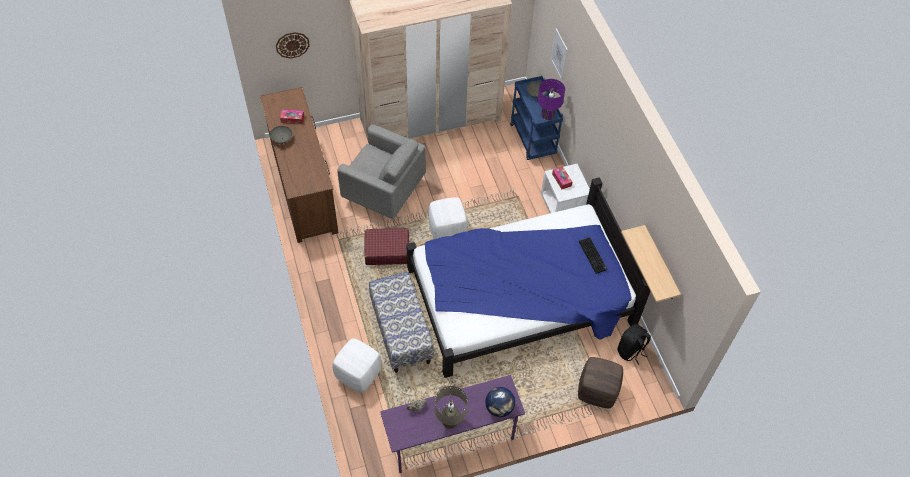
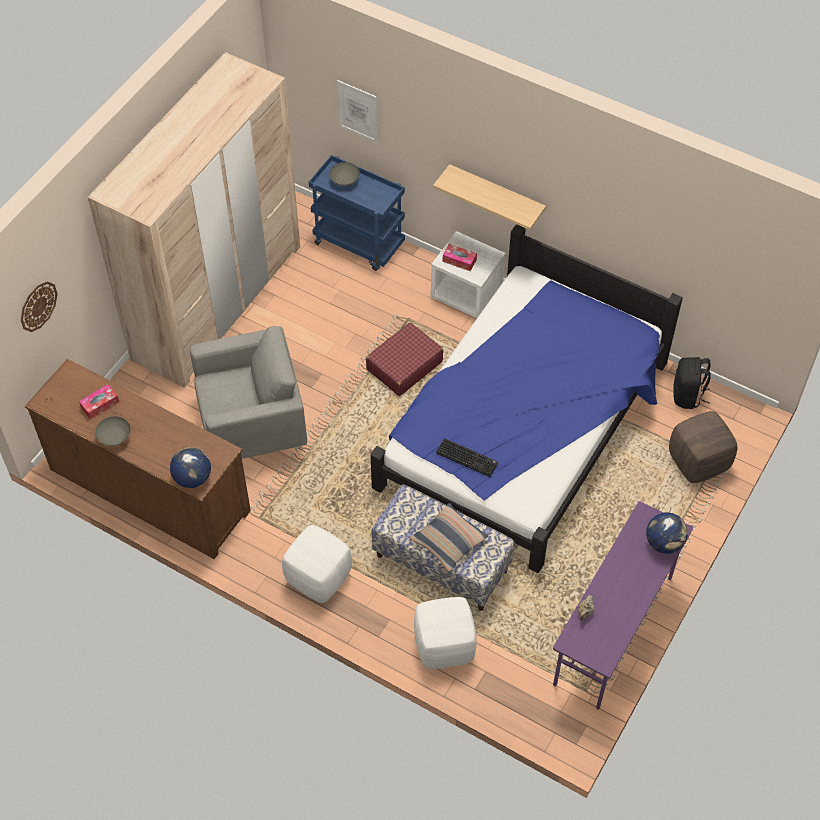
camera: 40 degrees left, 0 degrees up
red suitcase [364,228,409,265] -> red suitcase moved to [366,322,443,396]
white ottoman [428,197,467,239] -> white ottoman moved to [282,525,352,603]
beige table lamp [435,386,468,429] -> none
purple table lamp [537,79,565,120] -> none
keyboard [579,237,607,274] -> keyboard moved to [436,438,498,477]
shelf [621,225,681,302] -> shelf moved to [433,164,546,230]
none -> globe [170,447,211,488]
none -> pillow [410,503,488,572]

